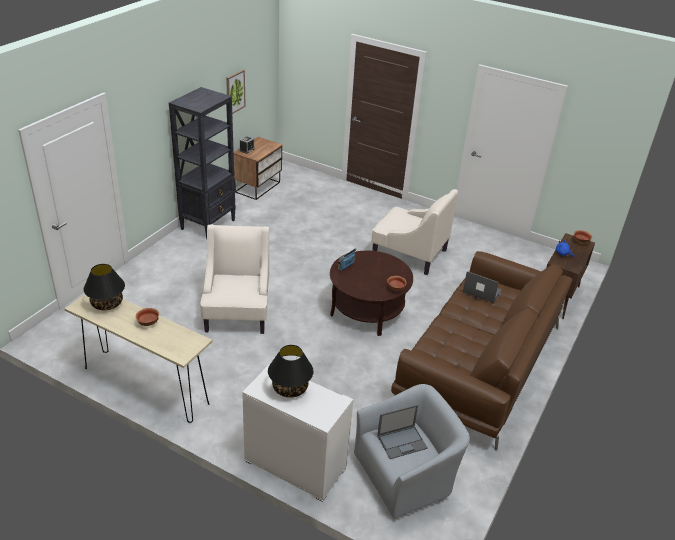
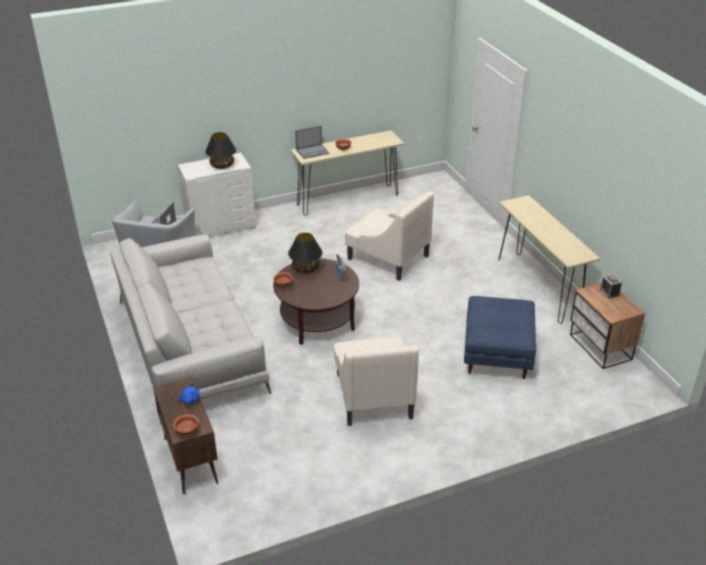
camera: 130 degrees right, 0 degrees up
black table lamp [83,264,125,310] -> black table lamp moved to [288,233,322,273]
black bookcase [169,87,236,239] -> beige console table [498,195,600,324]
picture [226,70,246,114] -> none
beige armchair [371,189,458,275] -> beige armchair turned 75 degrees counterclockwise [334,337,419,426]
brown sofa [391,251,573,451] -> grey sofa [110,235,271,425]
laptop [463,271,502,303] -> laptop moved to [295,126,329,159]
none -> blue ottoman [464,296,536,379]

